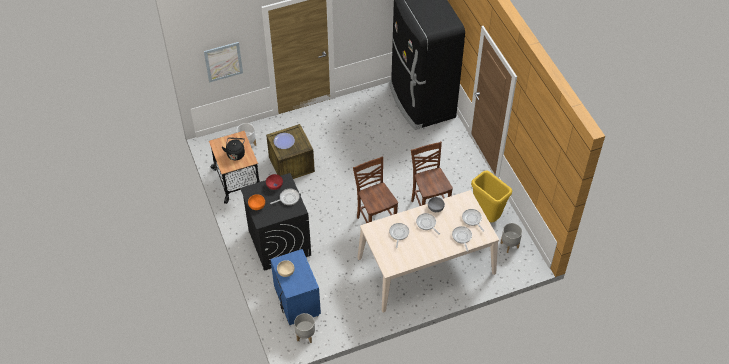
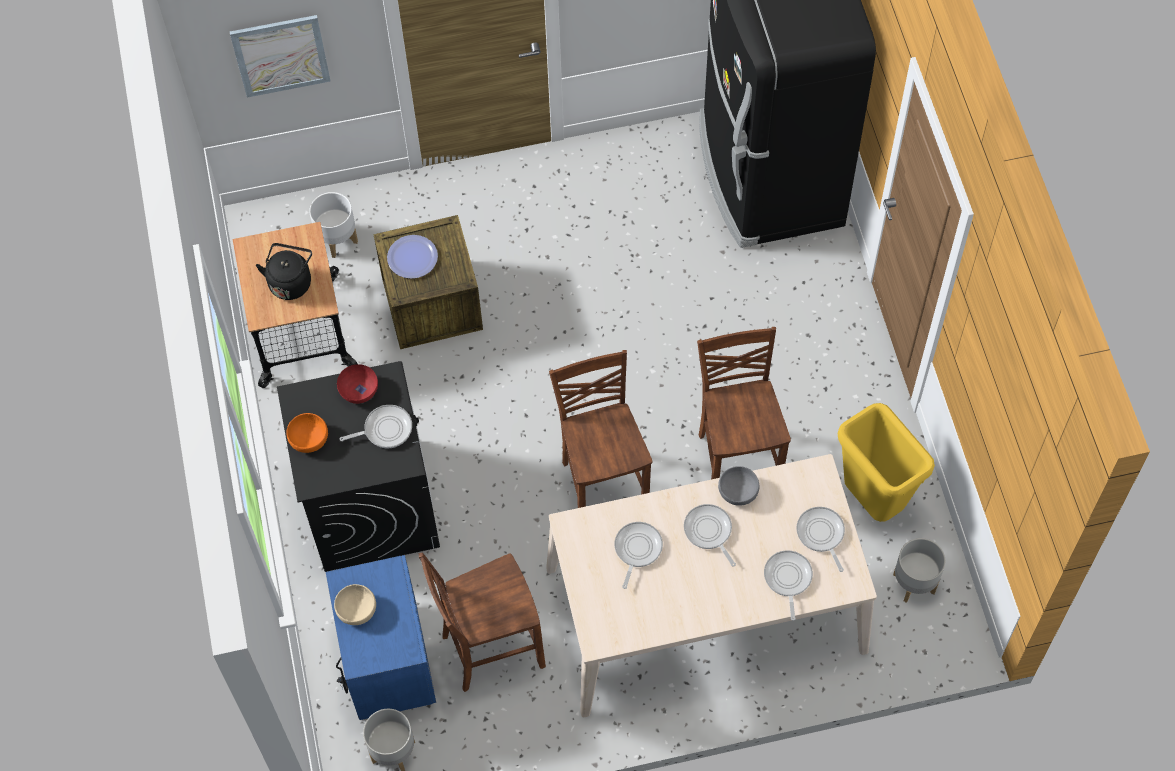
camera: 10 degrees right, 10 degrees up
none -> brown chair [418,553,546,692]

